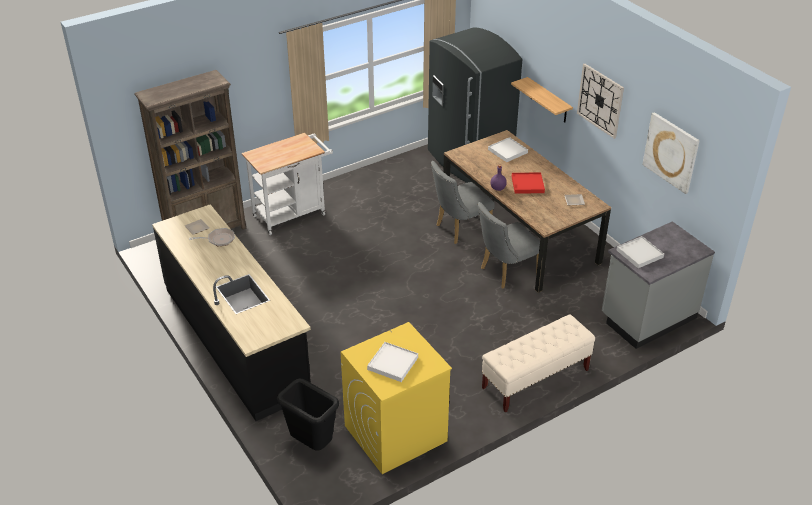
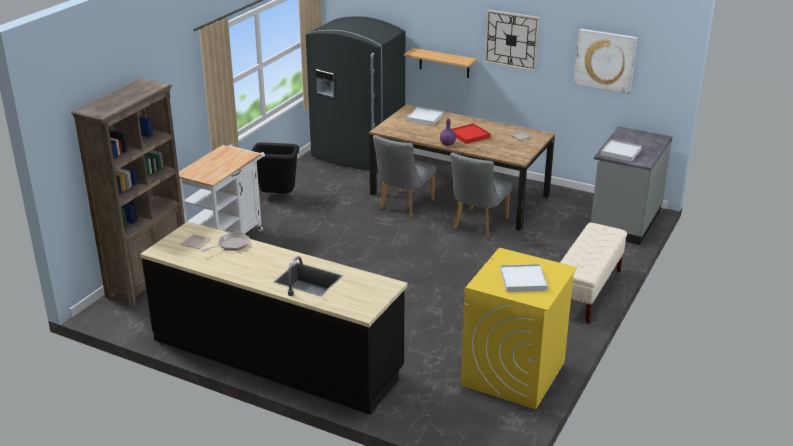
camera: 30 degrees left, 10 degrees down
black trash can [277,379,339,451] -> black trash can moved to [251,142,299,193]

